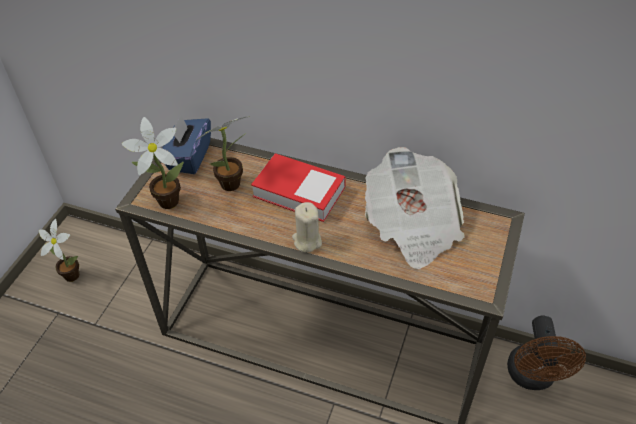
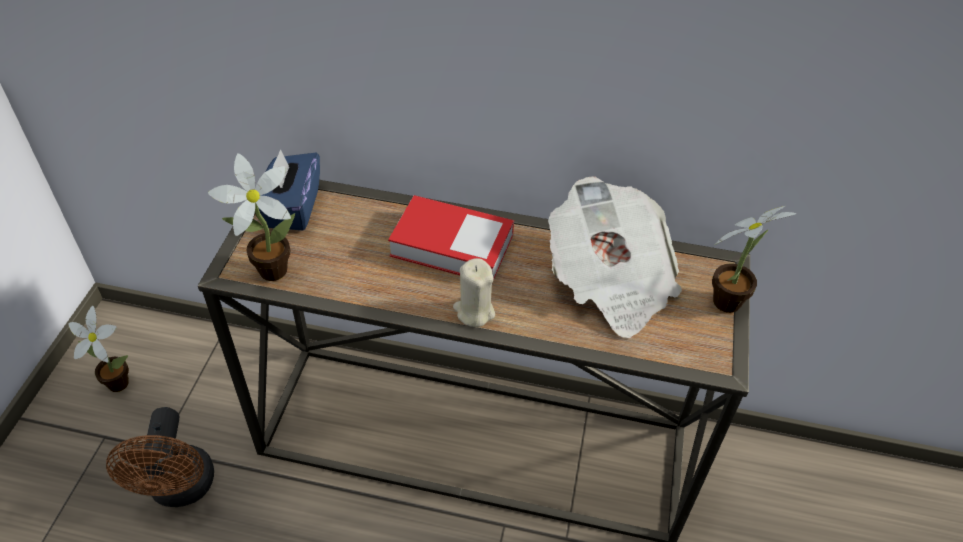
camera: 10 degrees left, 0 degrees up
potted plant [198,116,250,191] -> potted plant moved to [712,206,796,313]
brown fan [507,316,586,390] -> brown fan moved to [106,407,214,507]

